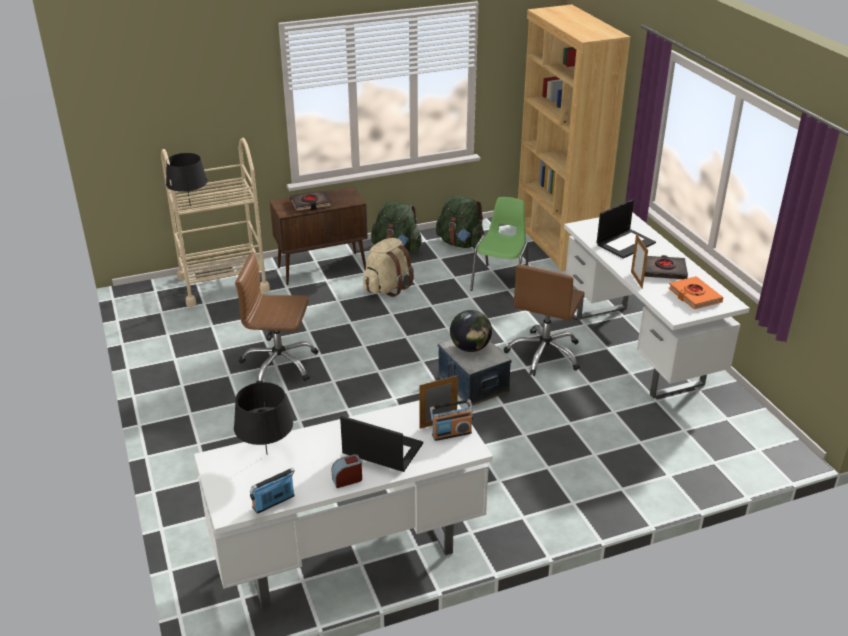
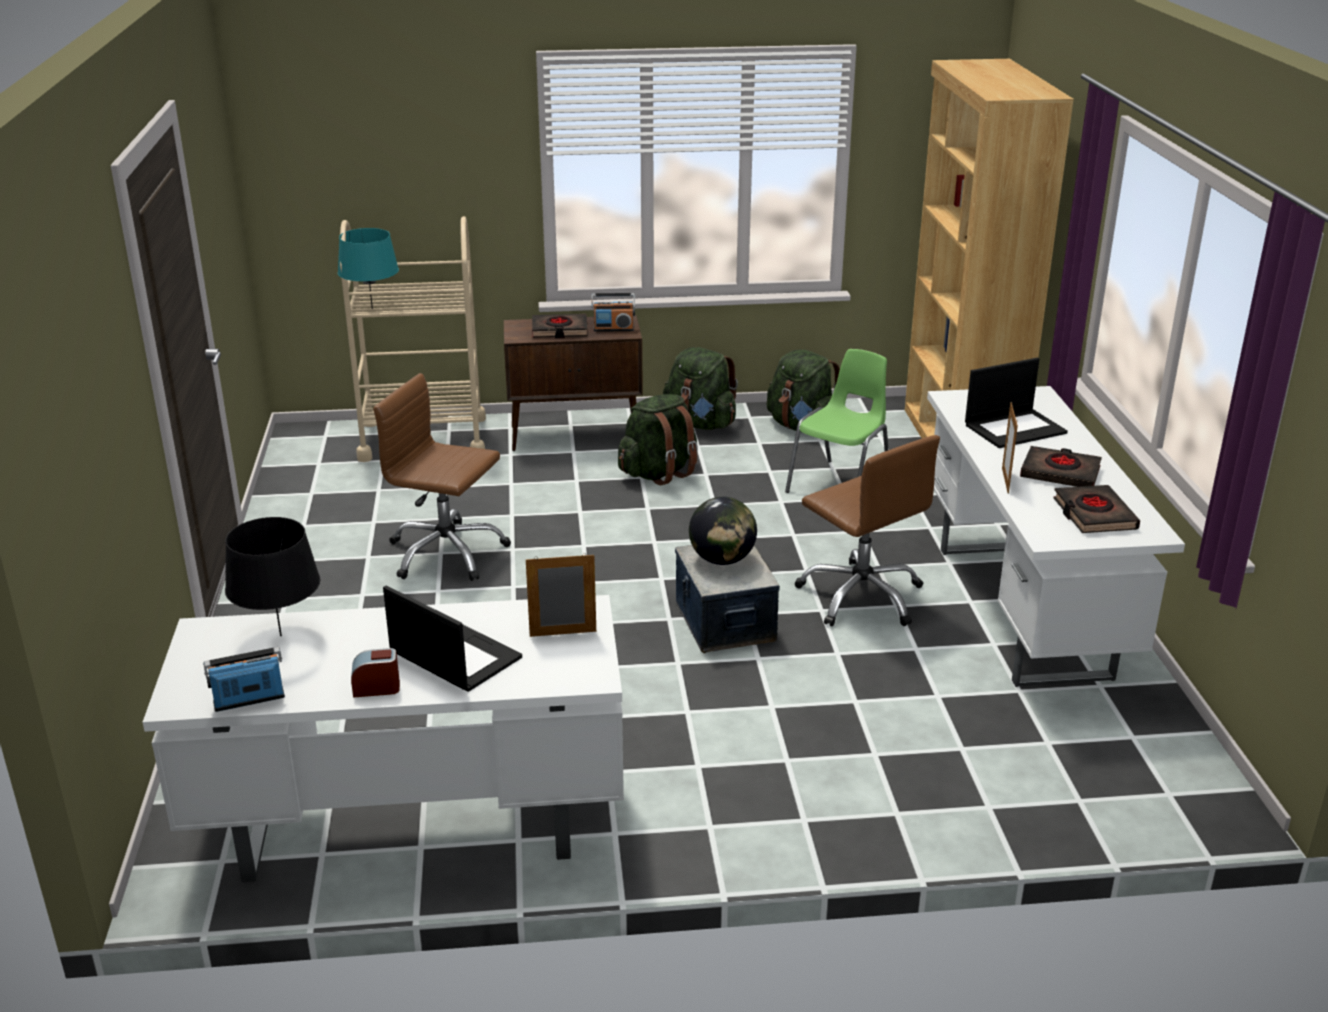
camera: 15 degrees right, 5 degrees down
black table lamp [166,153,208,207] -> turquoise table lamp [338,228,399,309]
beige backpack [363,238,414,297] -> green backpack [618,394,698,485]
radio [430,399,473,441] -> radio moved to [591,293,636,332]
brown office chair [504,264,585,376] -> brown office chair turned 75 degrees counterclockwise [795,435,940,626]
orange book [669,276,723,309] -> black book [1053,485,1140,533]

